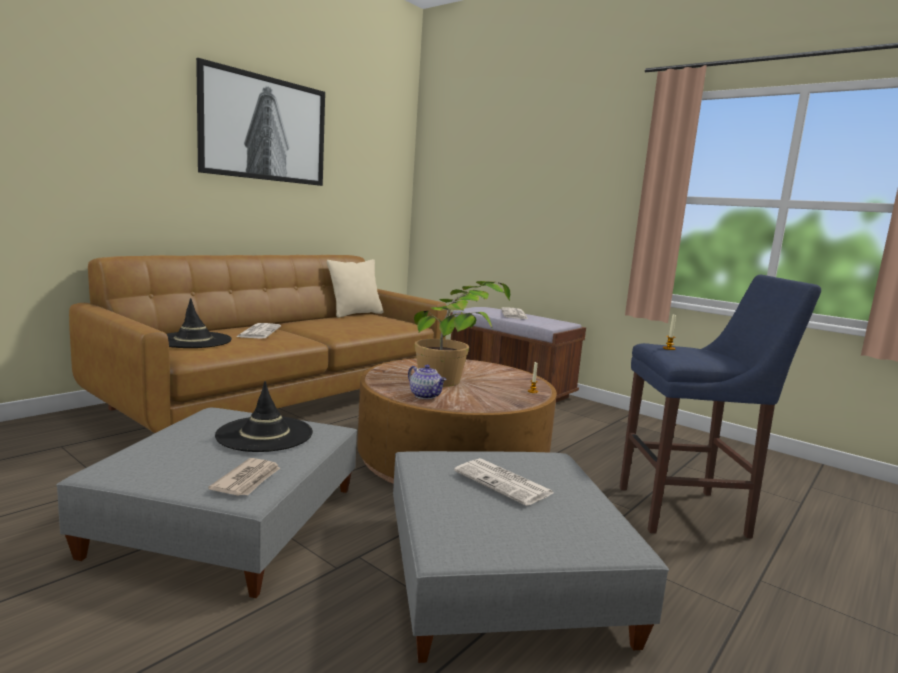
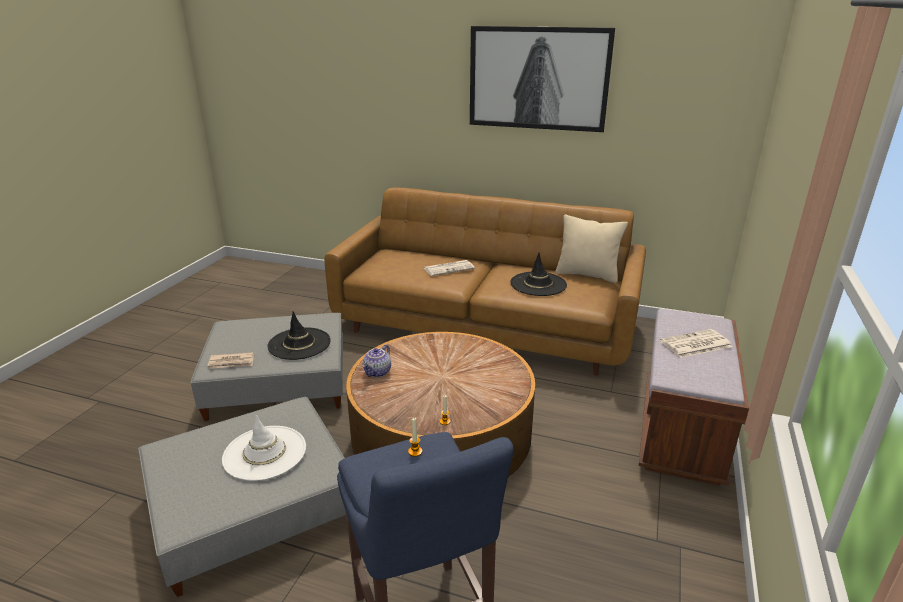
camera: 70 degrees right, 15 degrees up
black hat [167,298,232,348] -> black hat moved to [510,253,567,296]
potted plant [414,281,510,387] -> none
newspaper [454,458,554,506] -> white hat [222,415,306,481]

